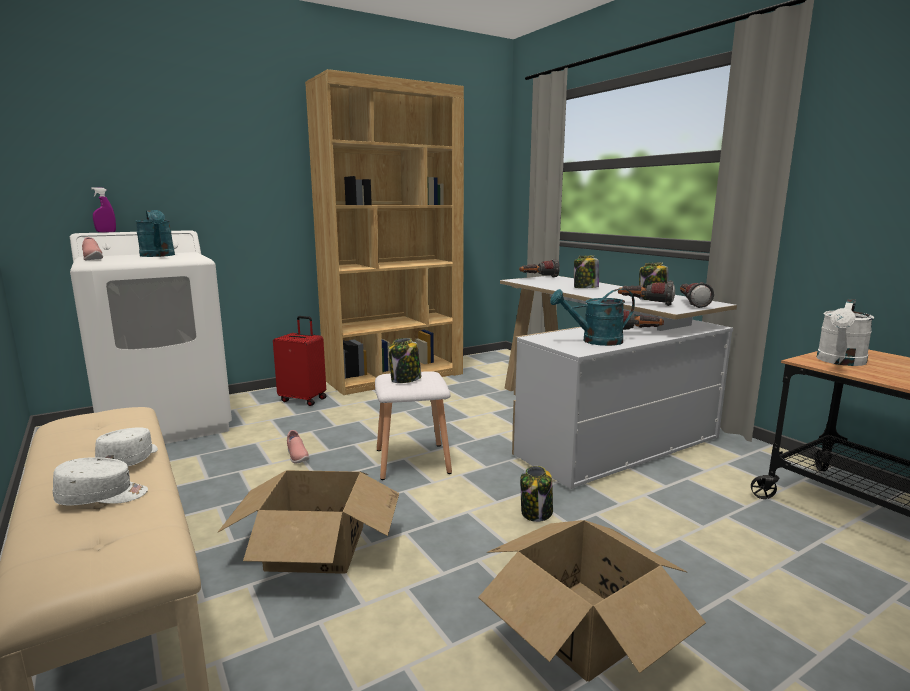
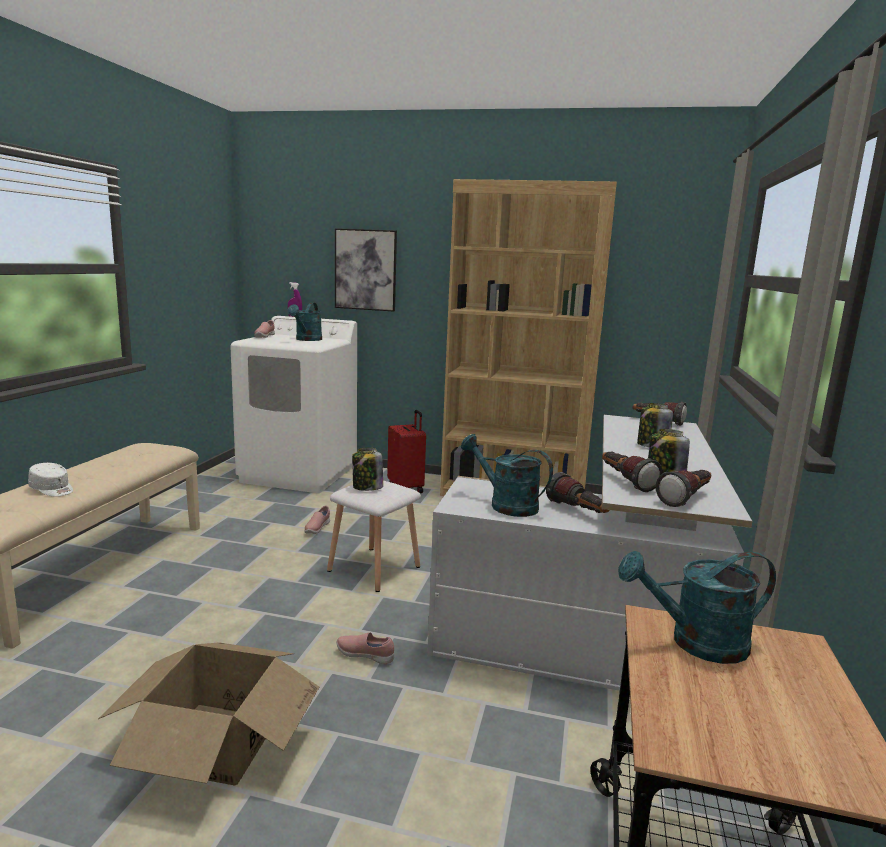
camera: 45 degrees right, 0 degrees up
white cap [95,427,158,466] -> none
cardboard box [217,470,399,574] -> none
jar [520,466,553,522] -> pink shoe [336,632,394,664]
white watering can [817,299,874,366] -> turquoise watering can [618,551,776,664]
none -> picture [335,228,397,312]

